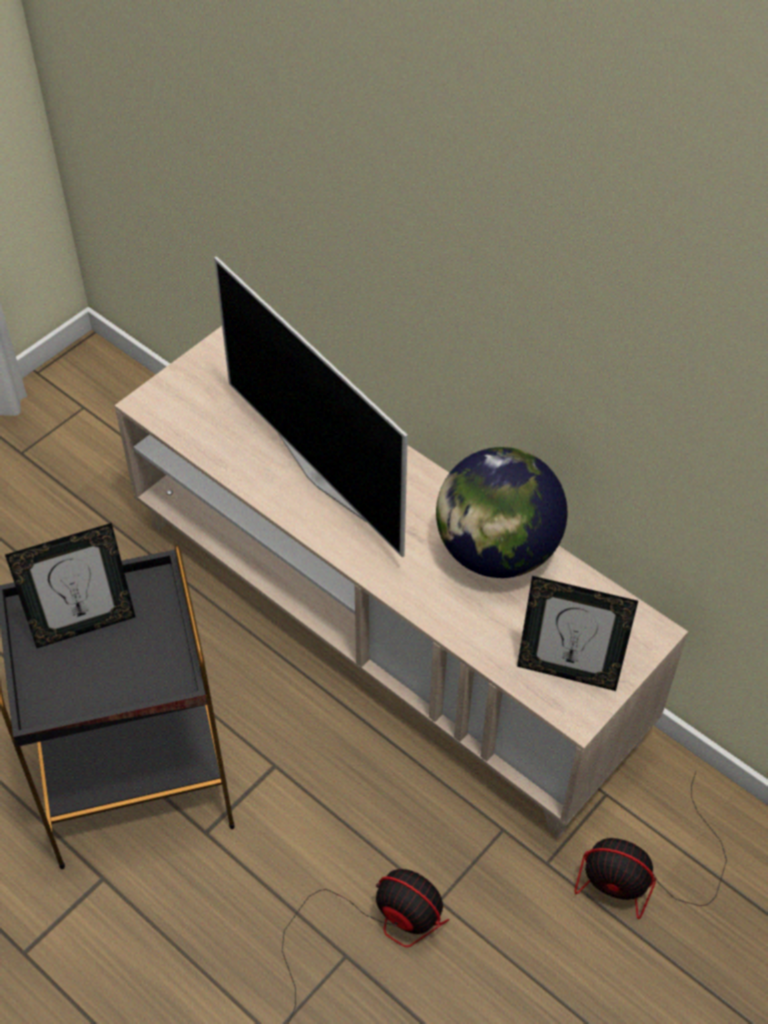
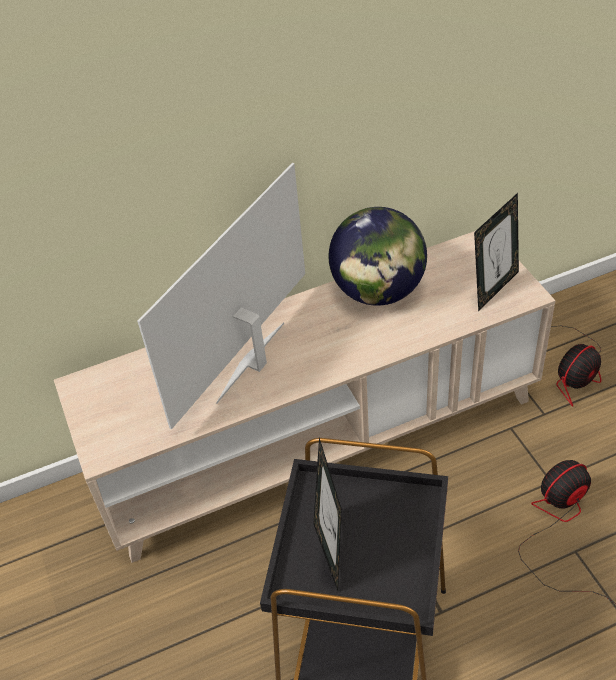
camera: 60 degrees left, 5 degrees down
television [214,256,408,557] -> television turned 135 degrees clockwise [137,163,305,430]

